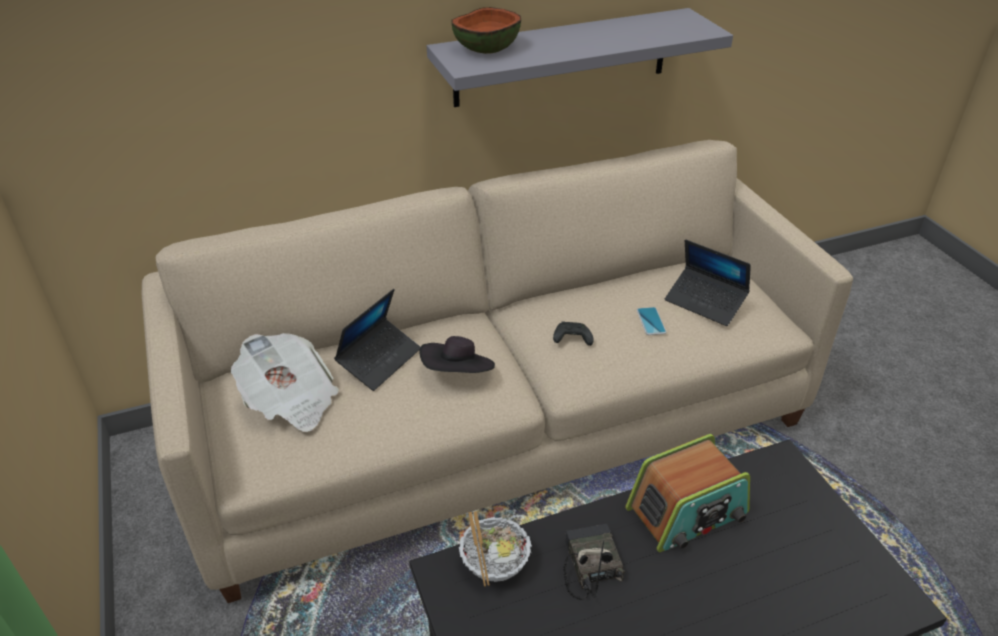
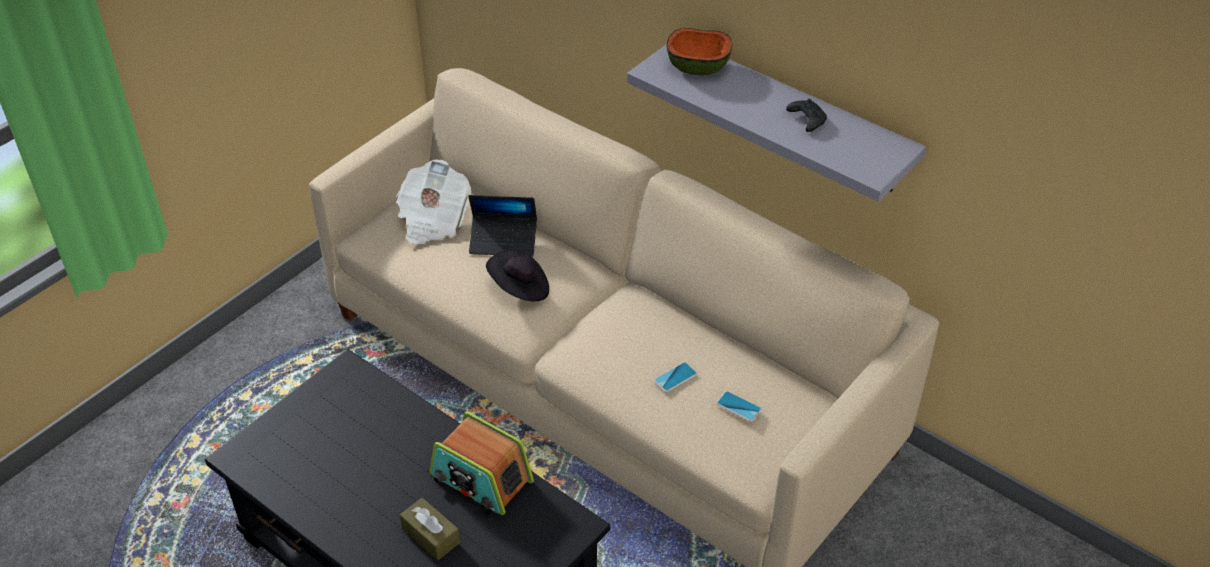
camera: 60 degrees right, 5 degrees up
bowl [459,511,532,587] -> none
black game controller [553,321,594,346] -> black game controller moved to [786,99,827,132]
radio [564,524,625,600] -> none
laptop [665,239,751,326] -> phone [716,391,762,422]
none -> brown tissue box [400,498,460,560]

